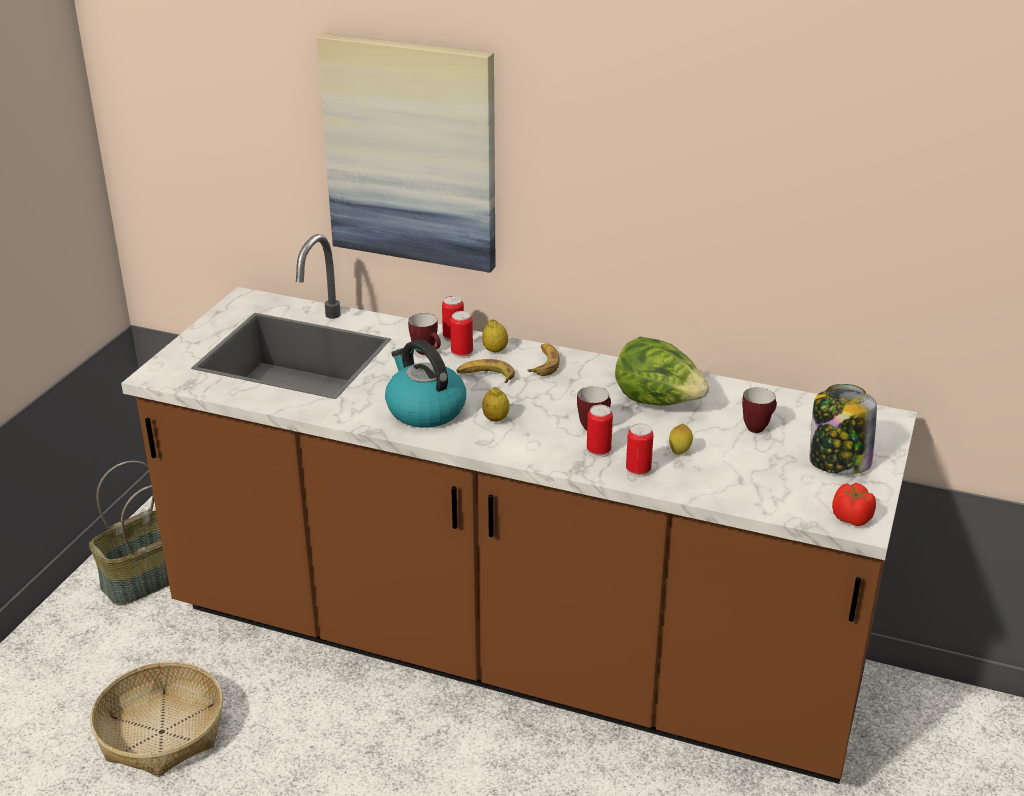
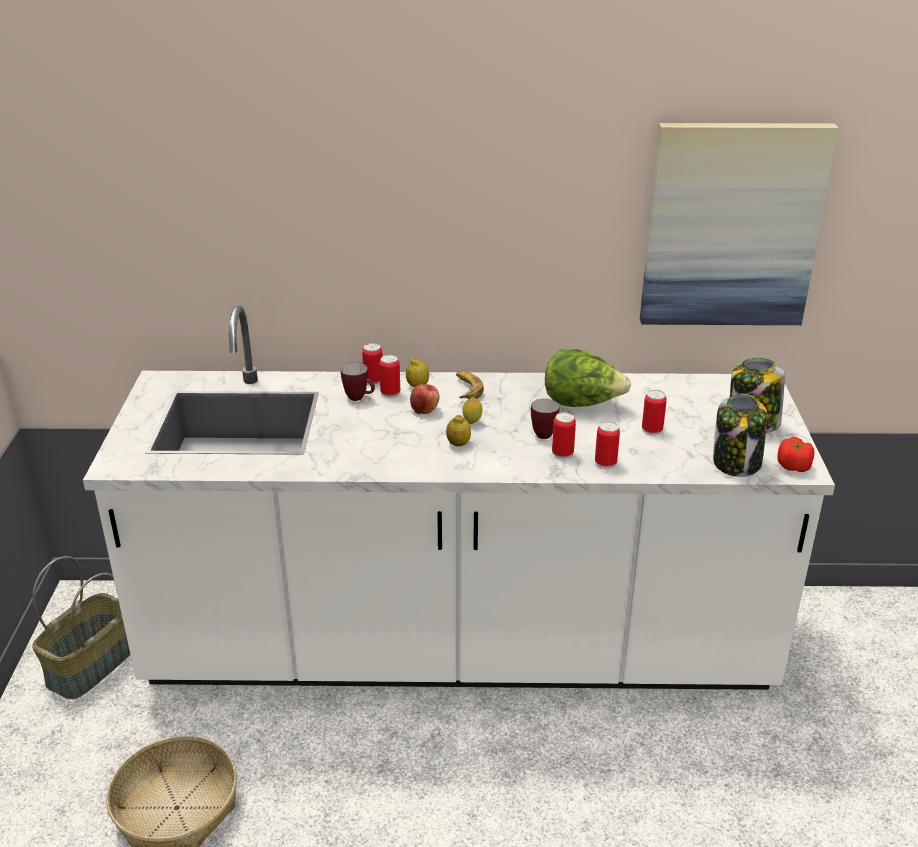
camera: 20 degrees left, 0 degrees up
brown counter [121,234,917,784] -> white counter [83,306,835,690]
picture [316,33,496,273] -> picture moved to [640,123,839,325]
kettle [385,339,466,428] -> none
banana [457,359,515,383] -> apple [410,384,439,414]
lemon [669,424,693,455] -> lemon moved to [462,397,483,424]
mug [742,387,777,433] -> none
none -> can [642,390,667,436]
none -> jar [713,394,767,477]

